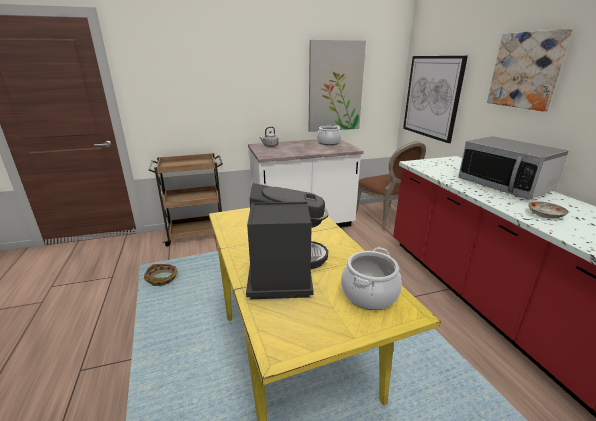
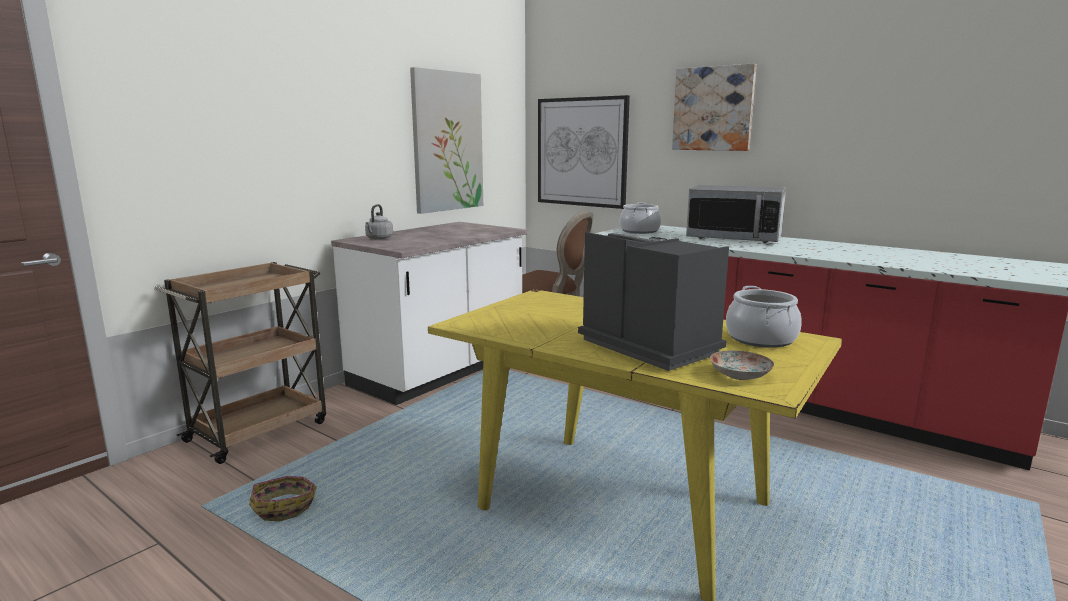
camera: 35 degrees left, 10 degrees down
cooking pot [317,125,341,145] -> cooking pot moved to [620,202,661,234]
plate [528,201,568,219] -> plate moved to [710,350,774,380]

